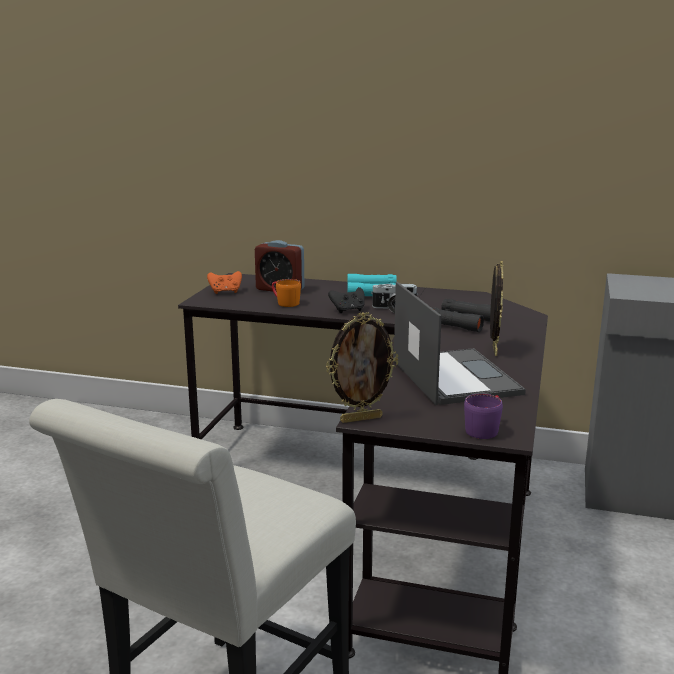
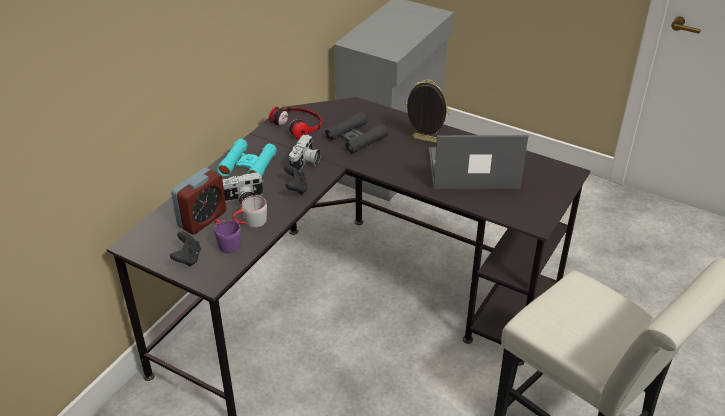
camera: 75 degrees left, 20 degrees up
orange game controller [207,271,242,294] -> black game controller [170,232,201,267]
orange mug [272,279,301,307] -> grey mug [232,196,267,228]
picture frame [326,312,398,423] -> none
purple mug [464,394,503,439] -> purple mug moved to [214,219,241,253]
none -> camera [223,172,263,205]
none -> headphones [269,107,322,139]

